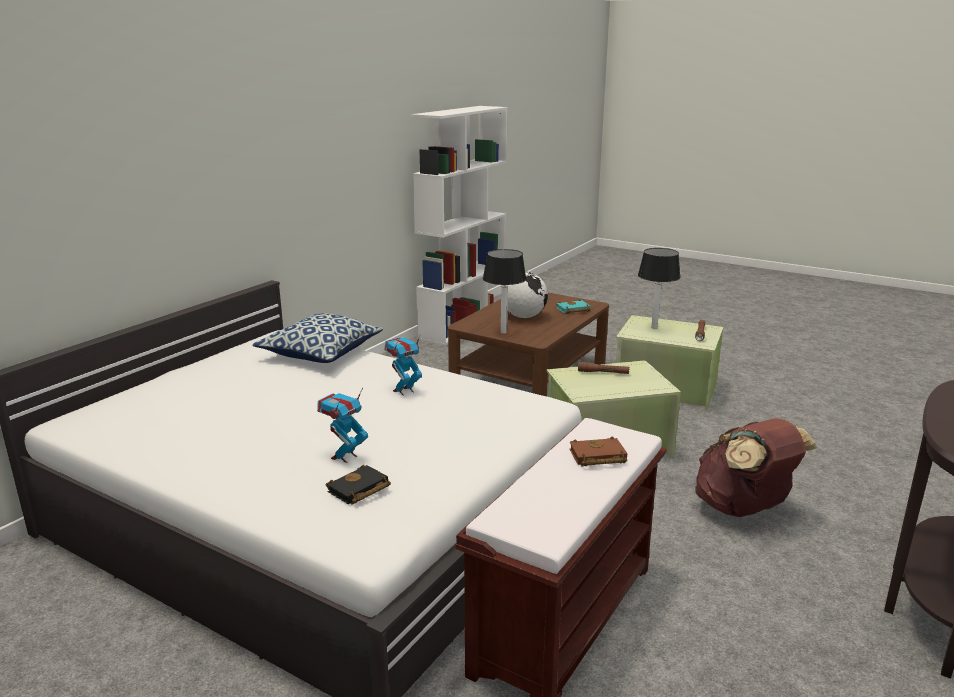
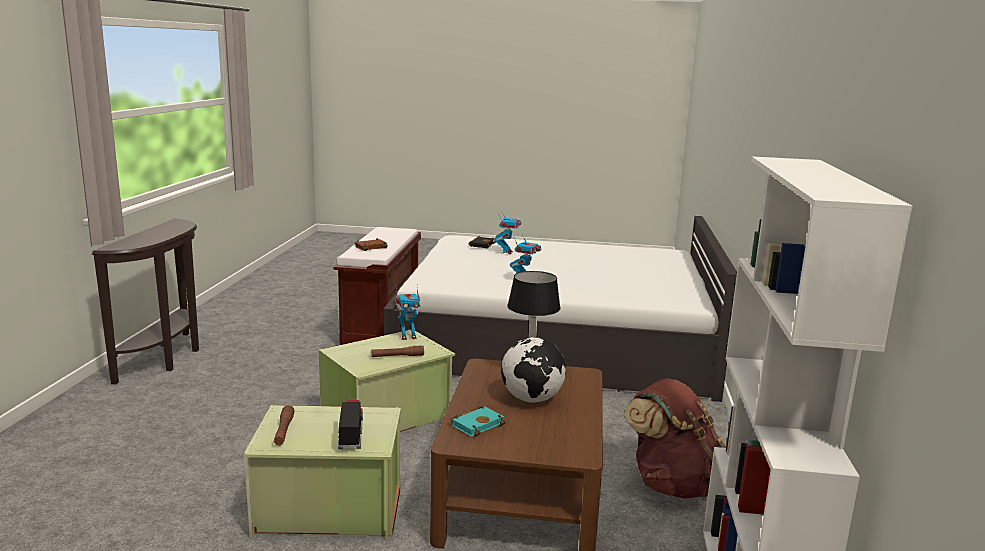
camera: 155 degrees right, 5 degrees down
pillow [252,313,383,363] -> none
table lamp [638,248,681,329] -> toy truck [338,396,363,449]
brown backpack [695,418,817,517] -> brown backpack moved to [624,378,726,499]
none -> toy robot [396,286,421,340]

